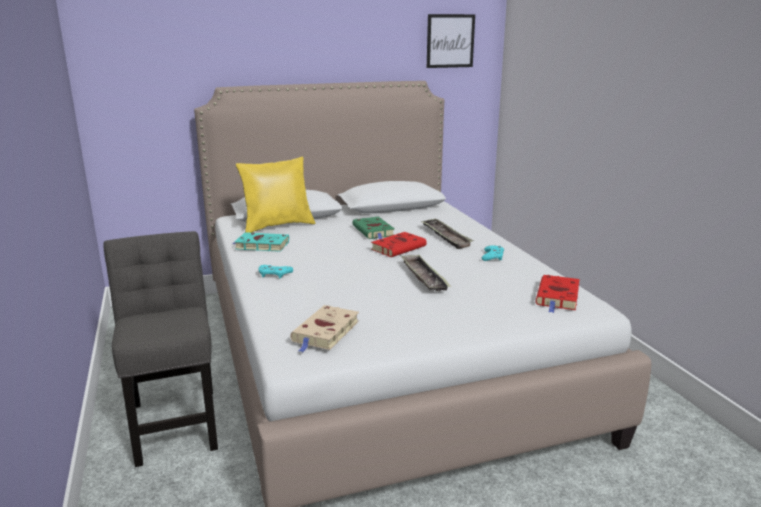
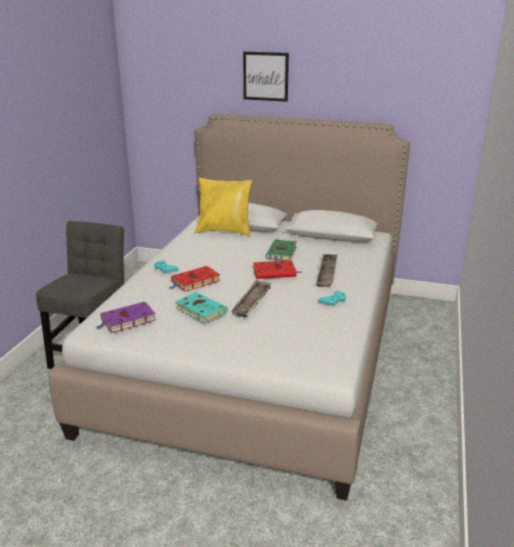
camera: 35 degrees right, 5 degrees up
turquoise book [233,232,289,252] -> turquoise book moved to [175,292,228,324]
beige book [290,305,359,352] -> purple book [97,302,156,333]
picture [427,14,475,68] -> picture moved to [243,52,289,102]
red book [536,275,579,313] -> red book moved to [169,266,220,292]

